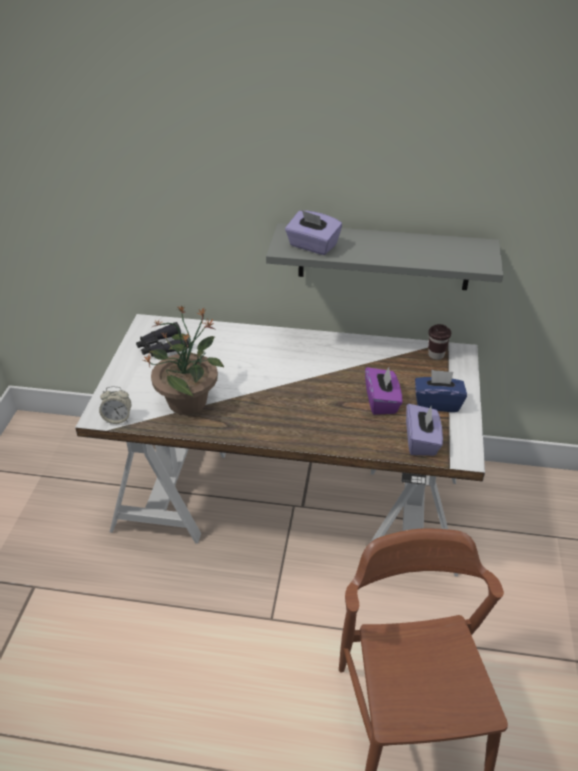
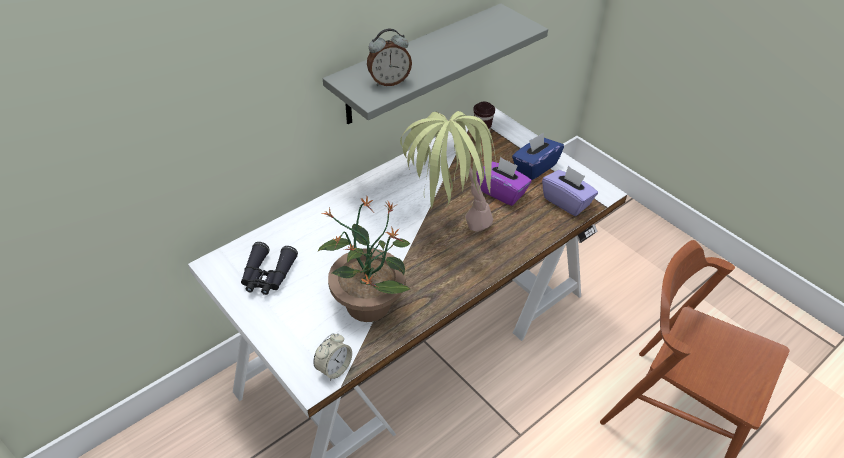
camera: 50 degrees left, 5 degrees up
purple tissue box [285,210,342,255] -> alarm clock [367,29,412,86]
none -> potted plant [400,111,498,232]

